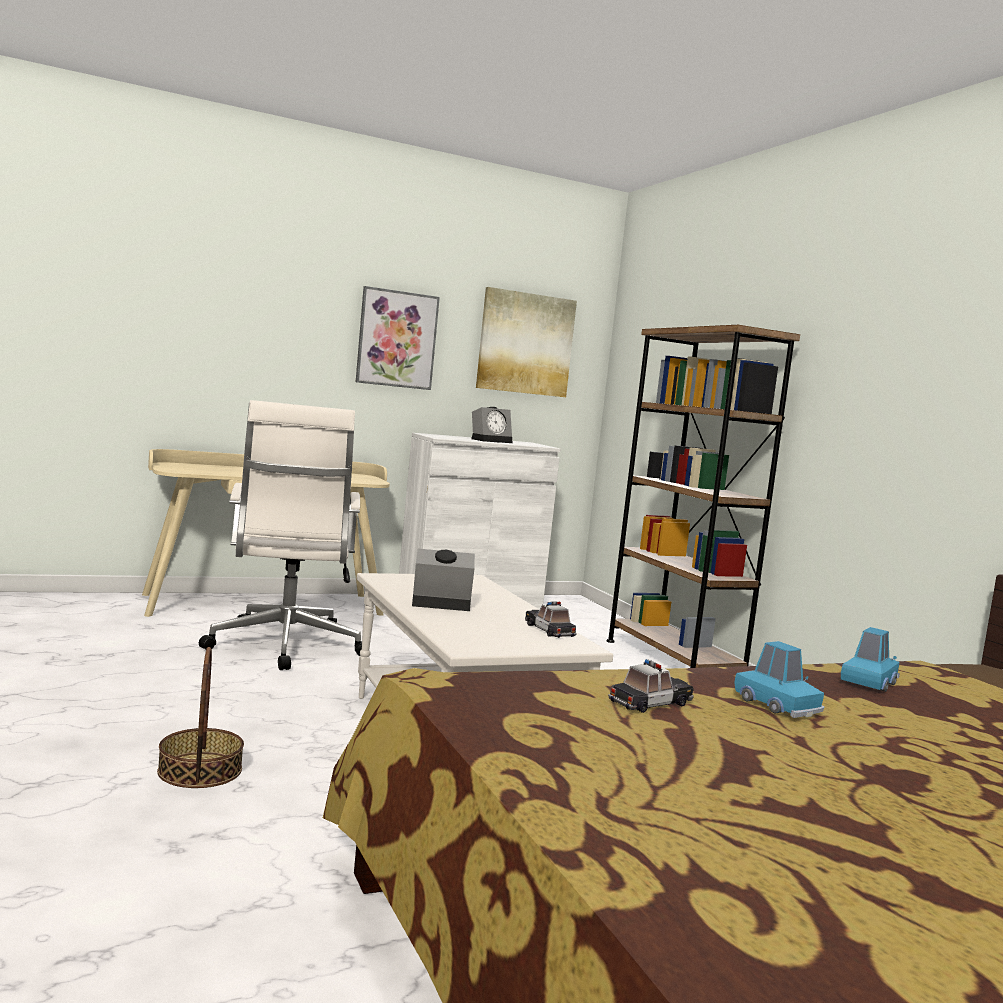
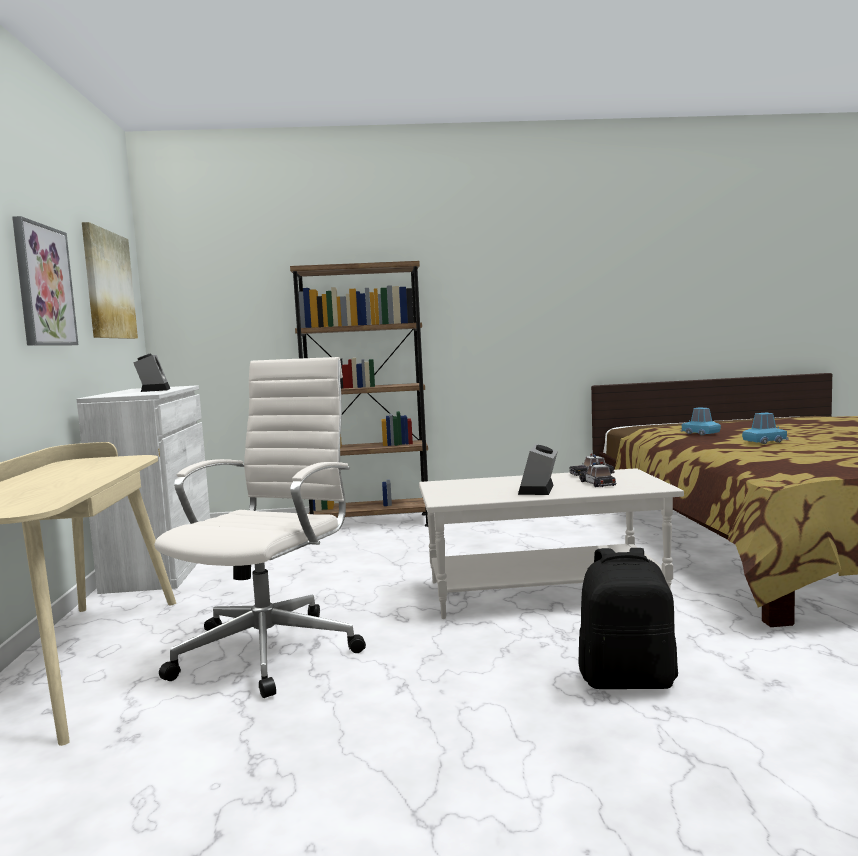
camera: 70 degrees left, 0 degrees up
basket [157,647,244,788] -> black backpack [578,548,678,689]
white office chair [199,400,362,670] -> white office chair turned 75 degrees counterclockwise [155,357,366,698]
toy car [608,659,694,713] -> toy car moved to [579,462,616,487]

